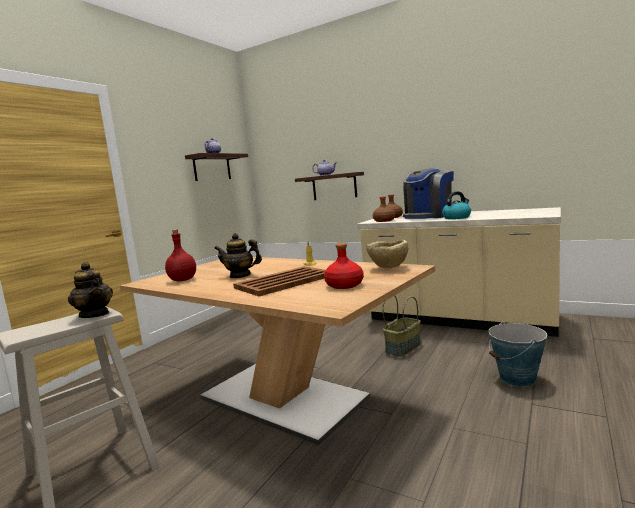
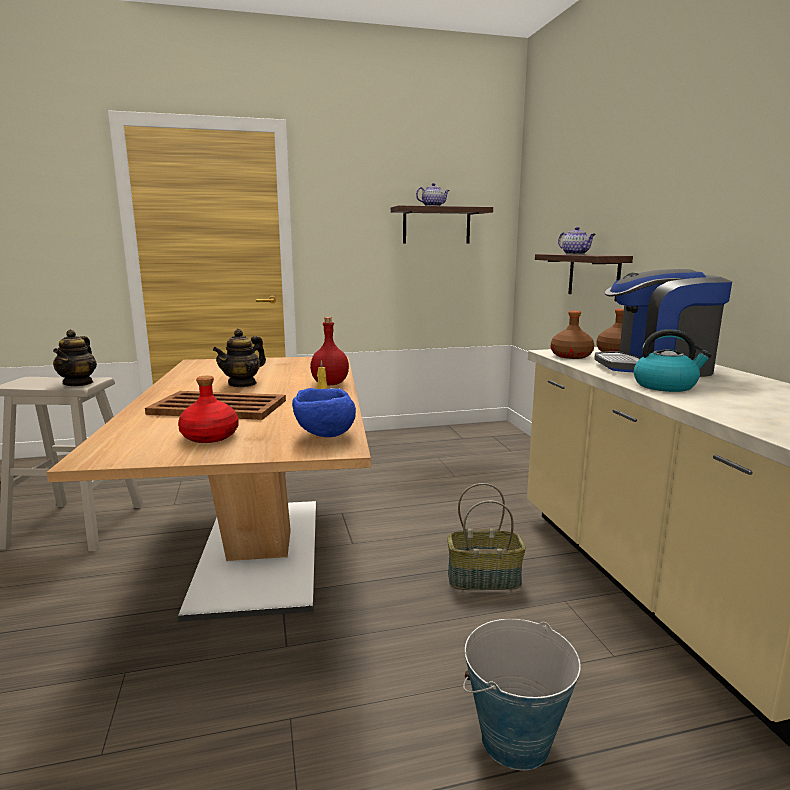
camera: 45 degrees right, 5 degrees up
red bottle [165,230,196,281] -> red bottle moved to [310,317,349,385]
teapot [214,233,262,278] -> teapot turned 105 degrees counterclockwise [213,329,266,387]
beige bowl [366,240,408,268] -> blue bowl [292,388,356,437]

